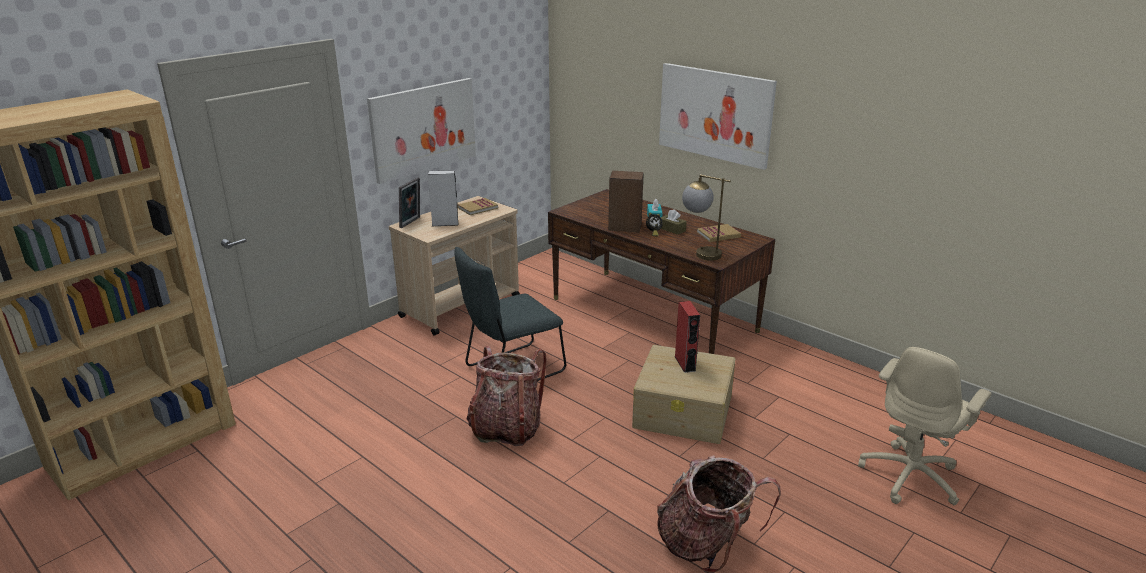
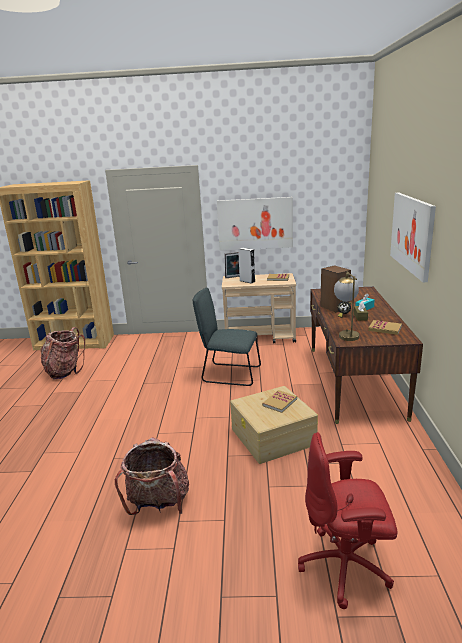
camera: 50 degrees right, 5 degrees down
backpack [467,346,547,446] -> backpack moved to [41,327,85,380]
red speaker [675,301,700,373] -> book [262,390,297,413]
beige office chair [858,347,992,505] -> red office chair [298,432,397,609]

